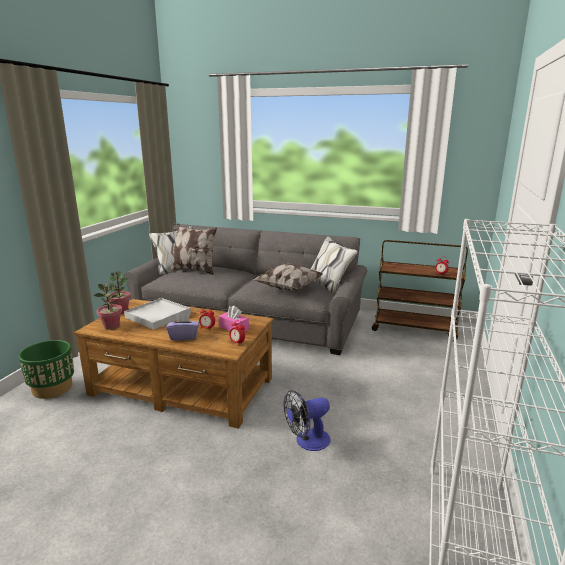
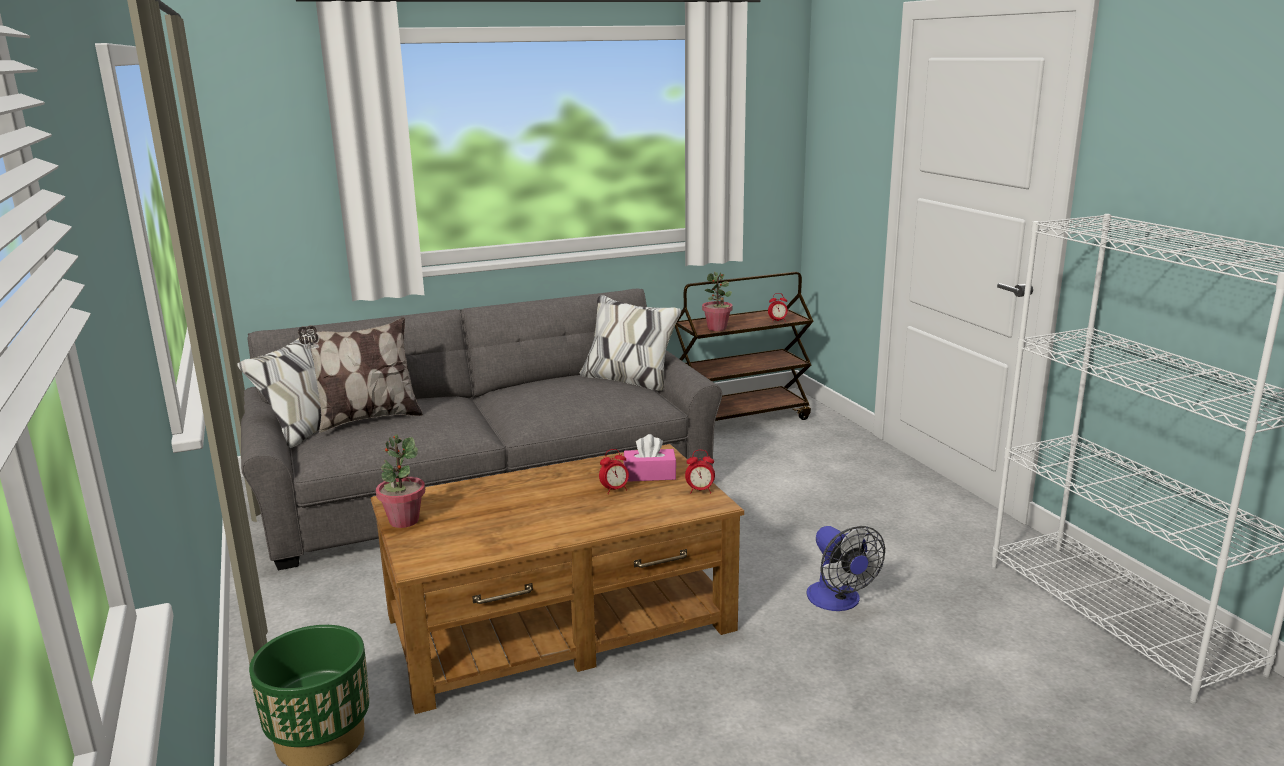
camera: 40 degrees left, 0 degrees up
potted plant [94,283,122,330] -> potted plant moved to [702,272,733,331]
white tray [124,298,191,330] -> none
purple tissue box [166,314,199,340] -> none
pillow [253,263,323,291] -> none
fan [284,390,331,451] -> fan turned 45 degrees counterclockwise [807,526,885,611]

